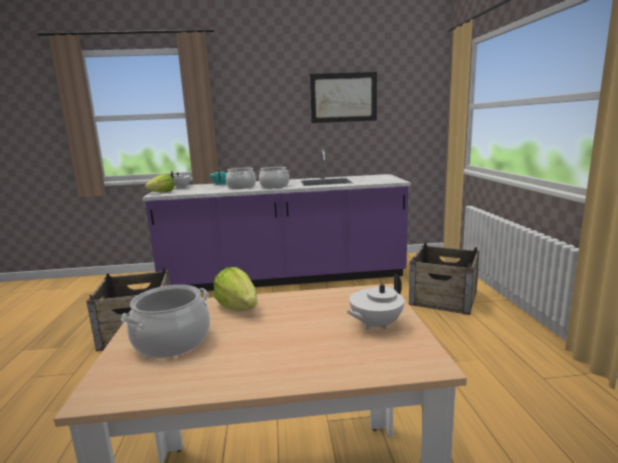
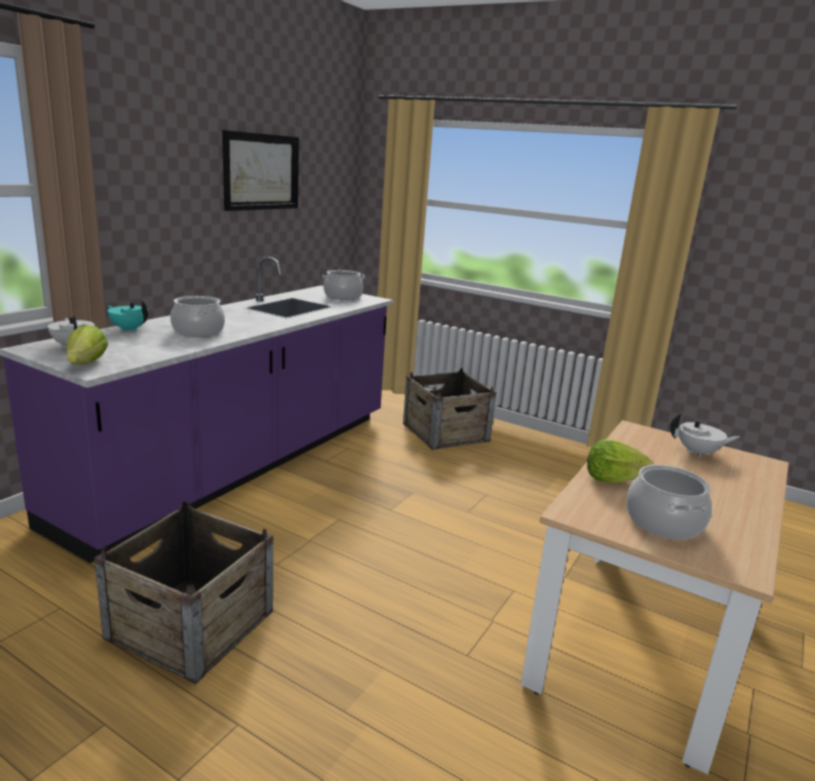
camera: 55 degrees left, 5 degrees up
cooking pot [259,167,289,188] -> cooking pot moved to [322,270,365,300]
white teapot [346,273,404,330] -> white teapot turned 75 degrees counterclockwise [670,413,740,458]

